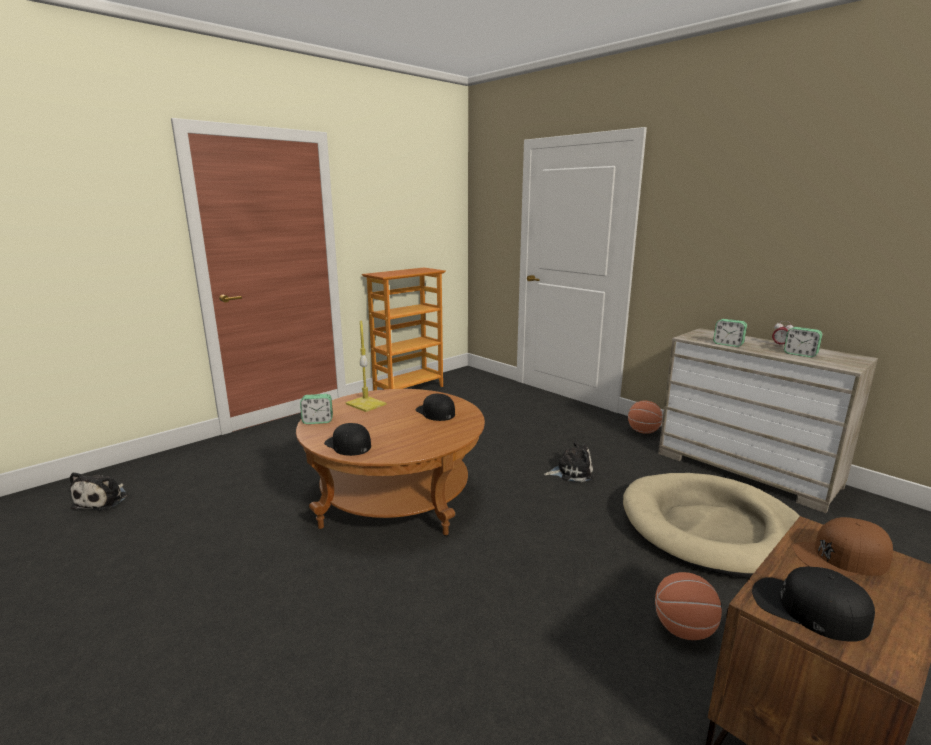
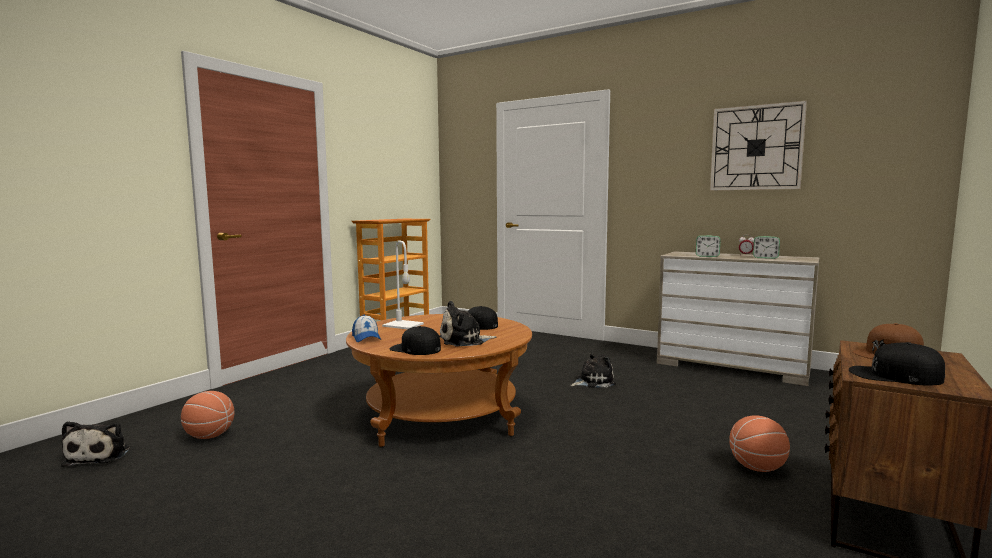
camera: 15 degrees left, 10 degrees down
alarm clock [300,394,333,424] -> cap [352,315,381,342]
yellow table lamp [346,321,386,412] -> white table lamp [382,240,424,329]
beige dog bed [623,473,800,578] -> none
basketball [628,401,663,434] -> basketball moved to [181,391,234,439]
none -> plush toy [439,301,496,346]
none -> wall clock [710,101,807,190]

